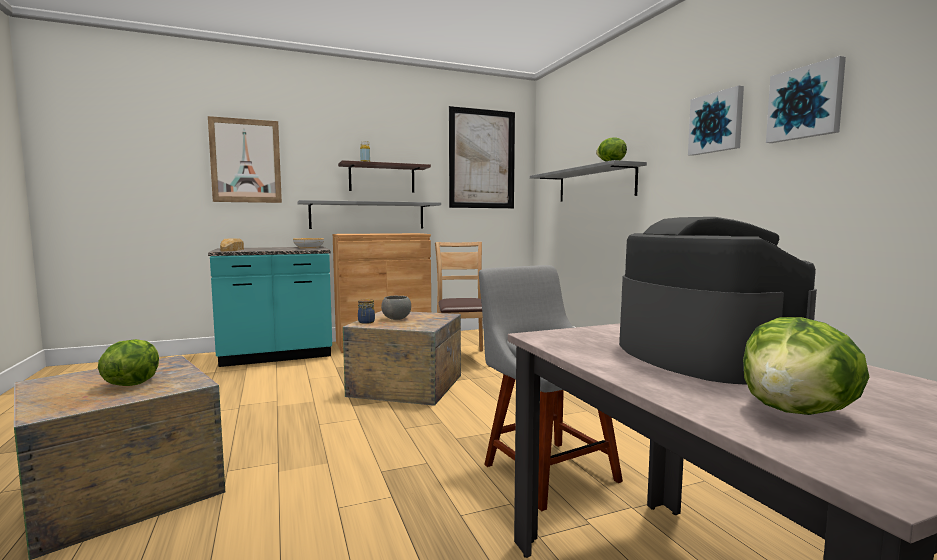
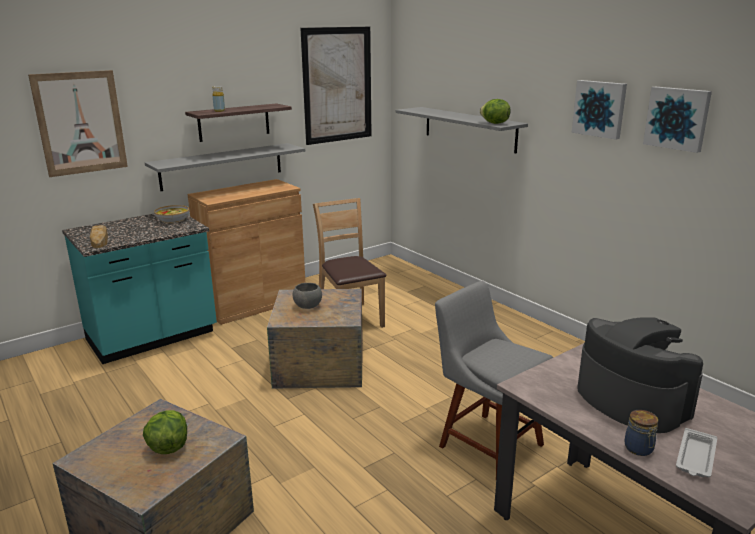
camera: 15 degrees left, 15 degrees up
jar [358,299,375,324] -> jar moved to [624,410,658,456]
lettuce [743,317,869,415] -> white tray [676,428,717,477]

